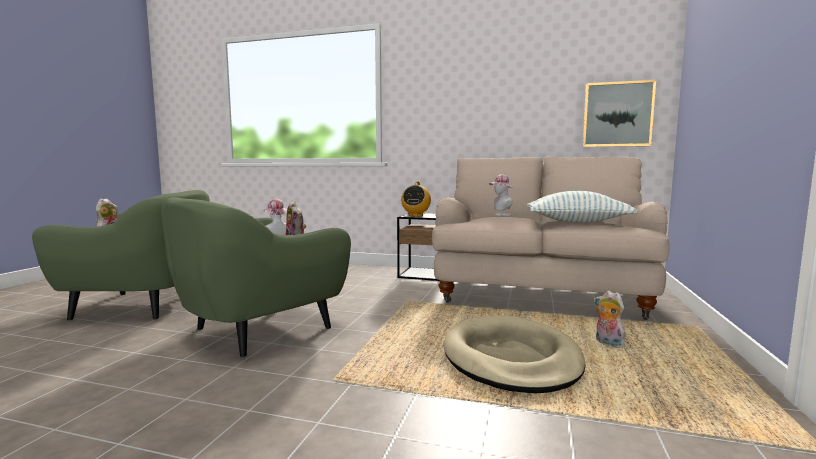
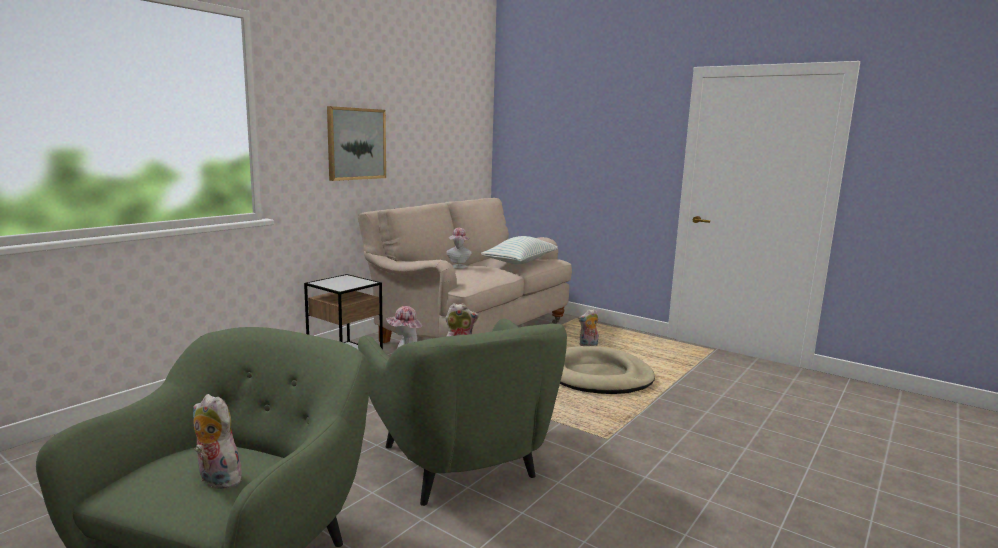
camera: 70 degrees left, 5 degrees up
radio [401,182,431,217] -> none
picture [582,80,656,147] -> picture moved to [327,106,386,181]

